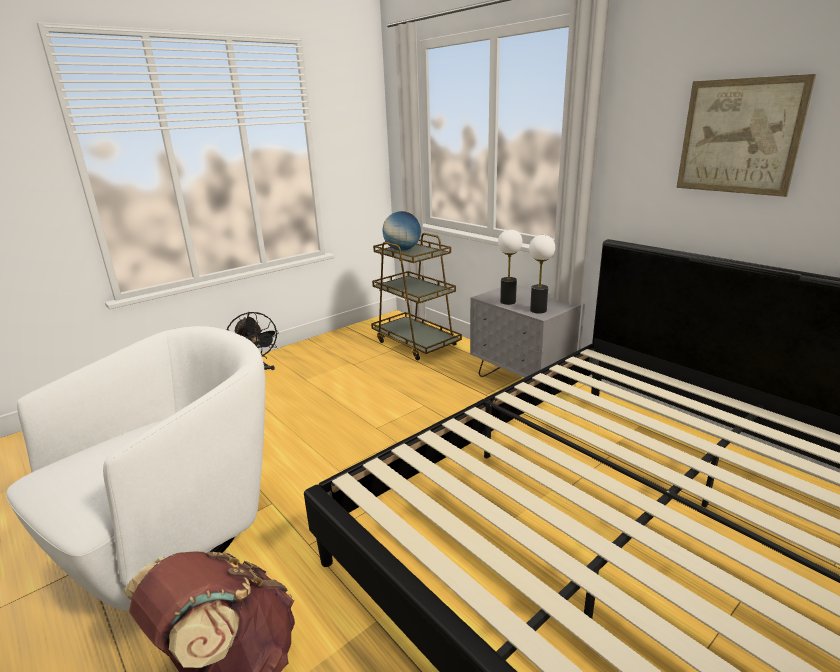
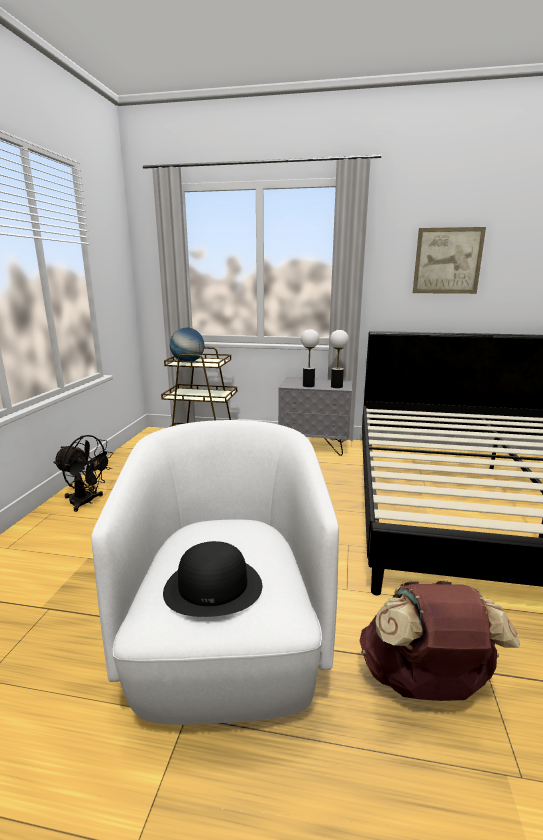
camera: 40 degrees left, 5 degrees down
none -> black hat [163,541,262,617]

